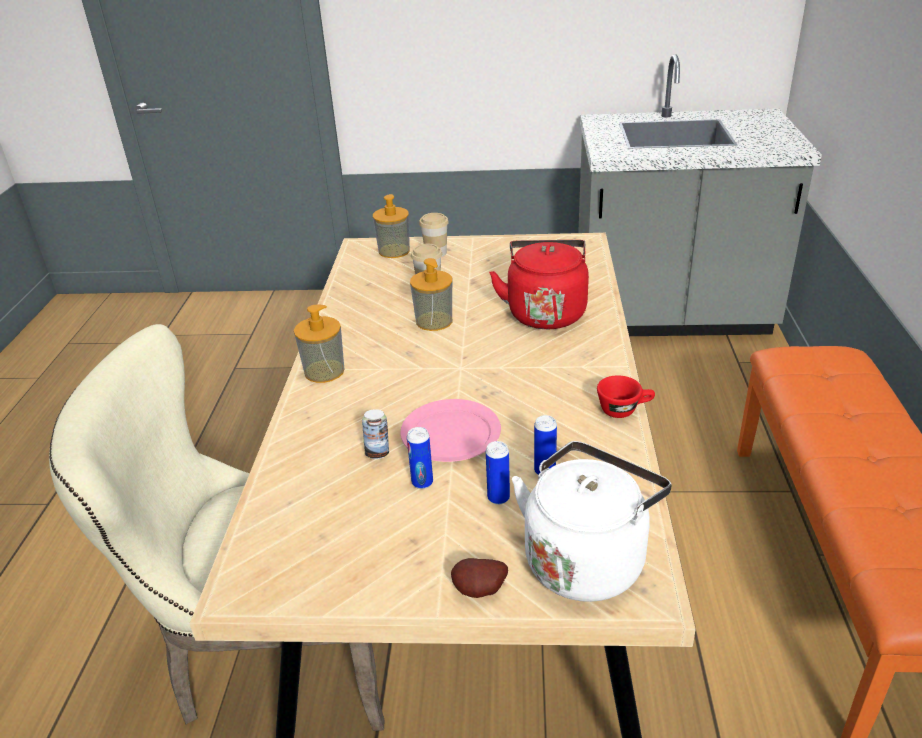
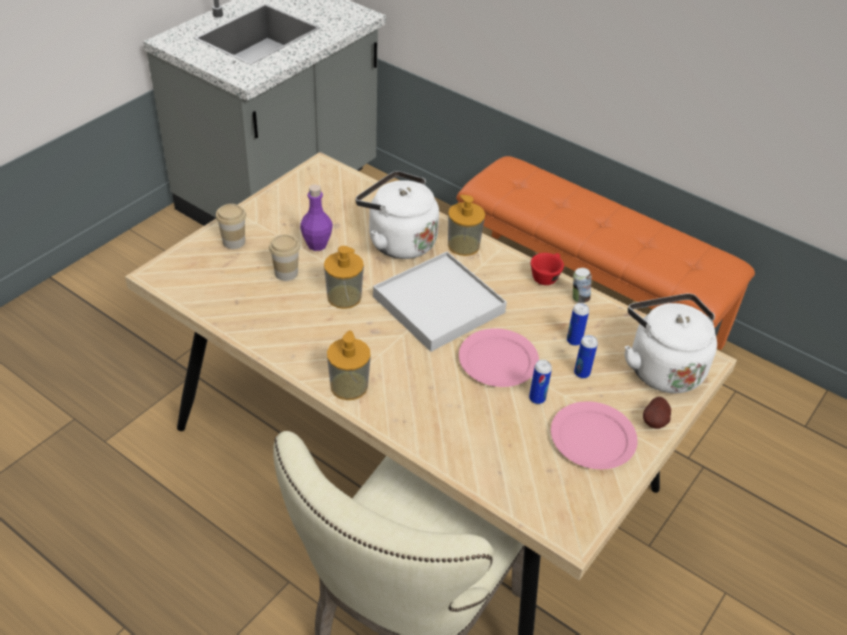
camera: 60 degrees left, 10 degrees up
can [362,409,389,459] -> can moved to [573,268,592,303]
soap dispenser [373,194,410,258] -> soap dispenser moved to [448,195,485,256]
red kettle [489,240,589,329] -> white kettle [355,171,439,259]
none -> purple bottle [300,184,333,251]
none -> white tray [373,251,507,352]
none -> pink plate [551,401,638,469]

